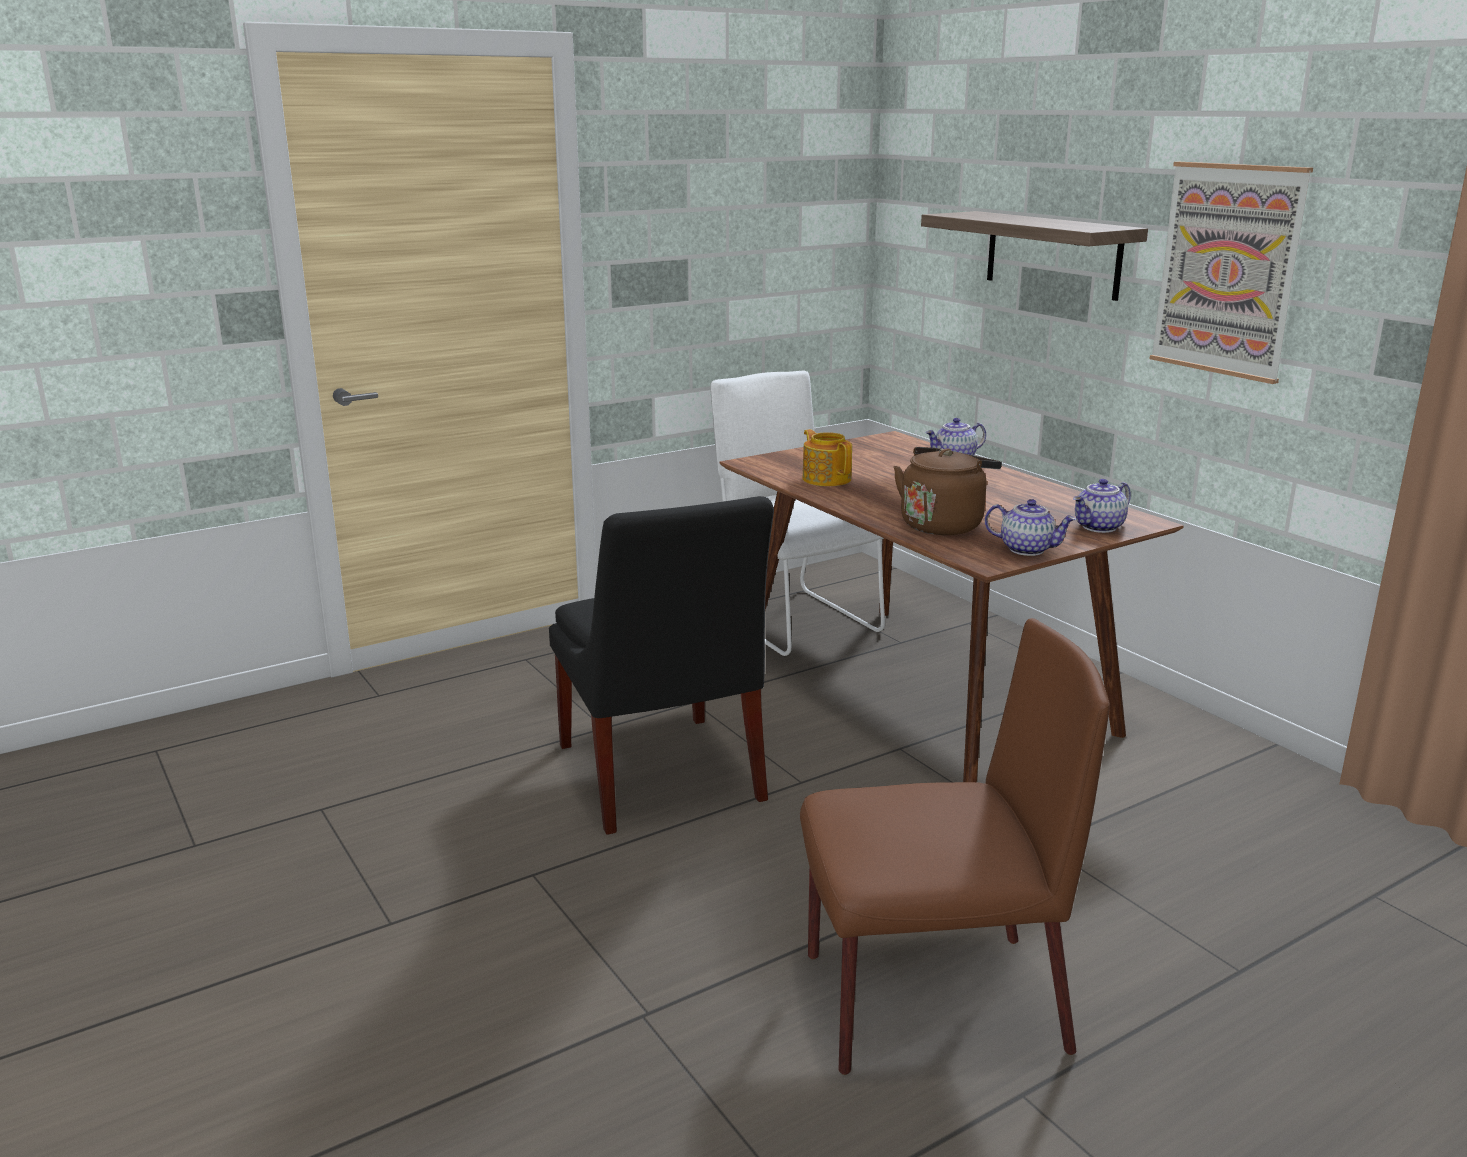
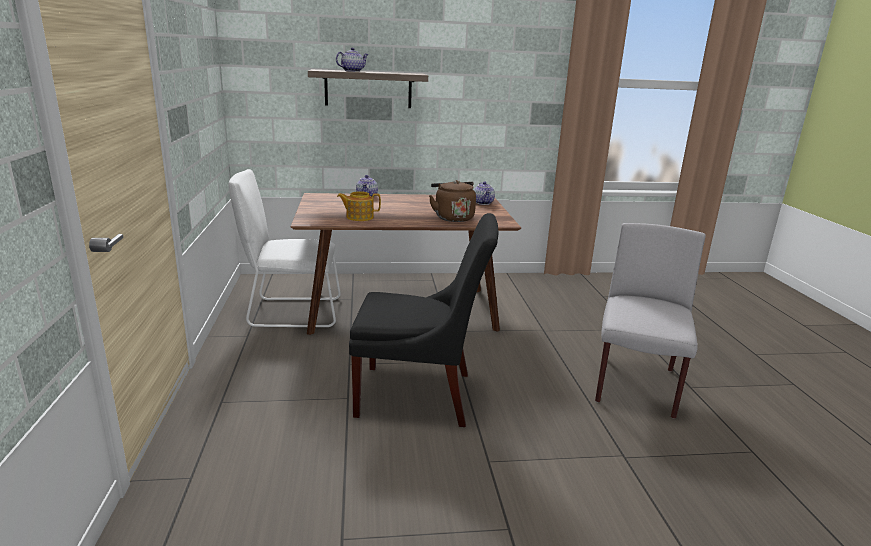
camera: 65 degrees left, 0 degrees up
brown chair [800,618,1110,1075] -> grey chair [595,223,706,419]
teapot [985,499,1076,556] -> teapot moved to [336,48,368,72]
picture [1150,162,1313,384] -> none

